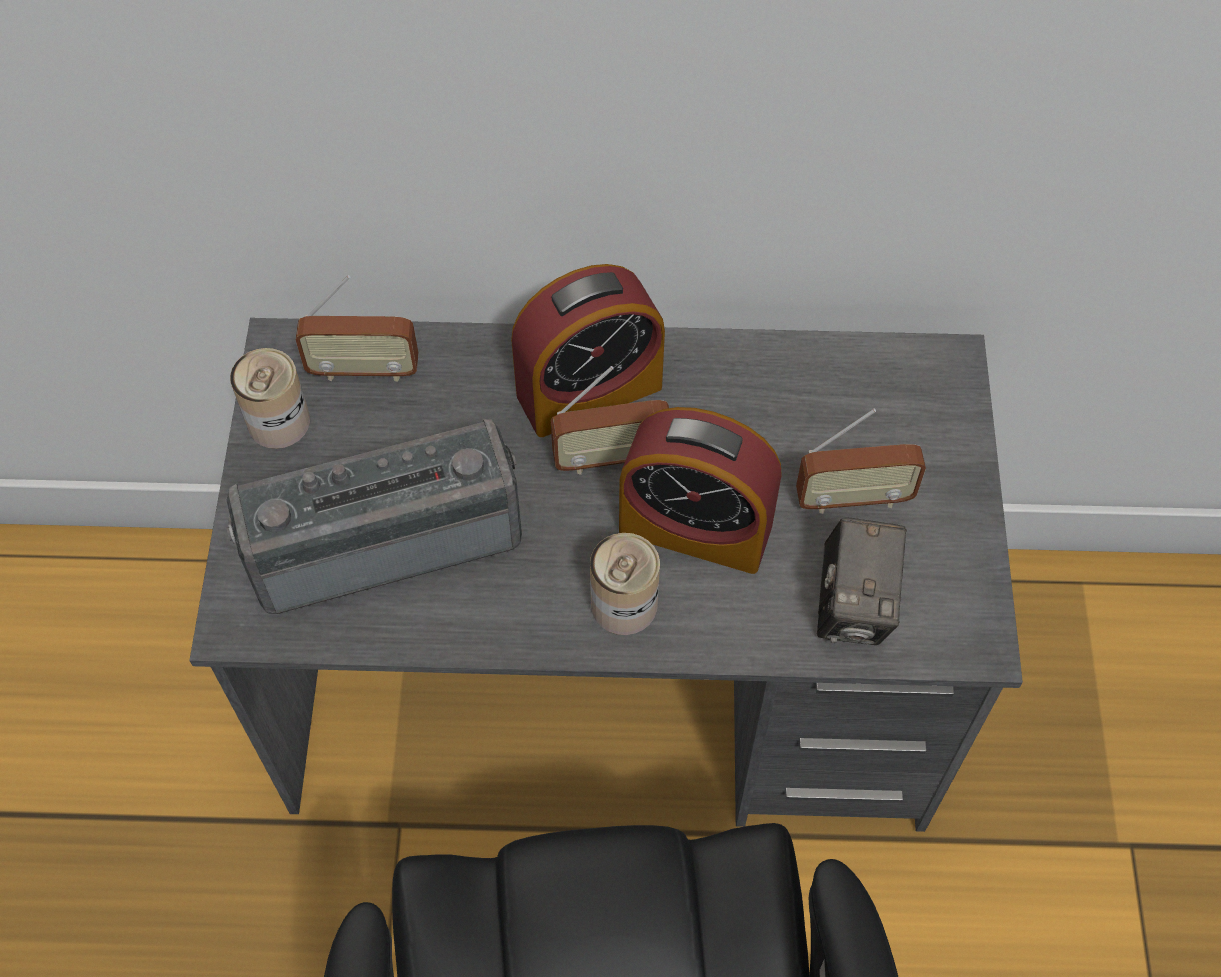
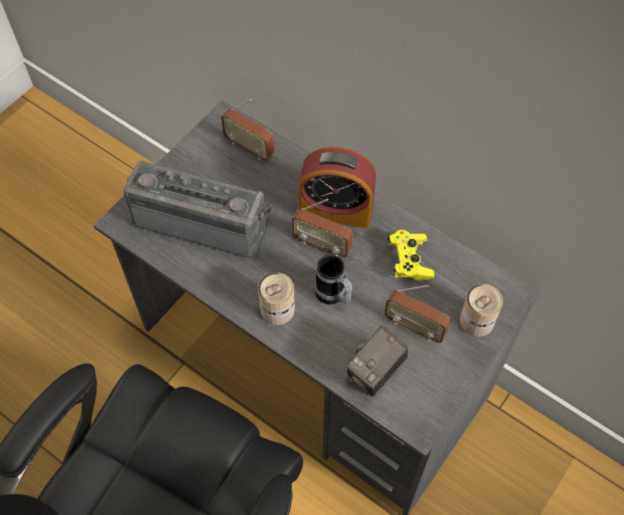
camera: 35 degrees right, 0 degrees up
can [230,348,310,449] -> can moved to [460,284,503,337]
alarm clock [619,407,781,574] -> mug [315,255,353,305]
none -> yellow game controller [387,230,435,281]

